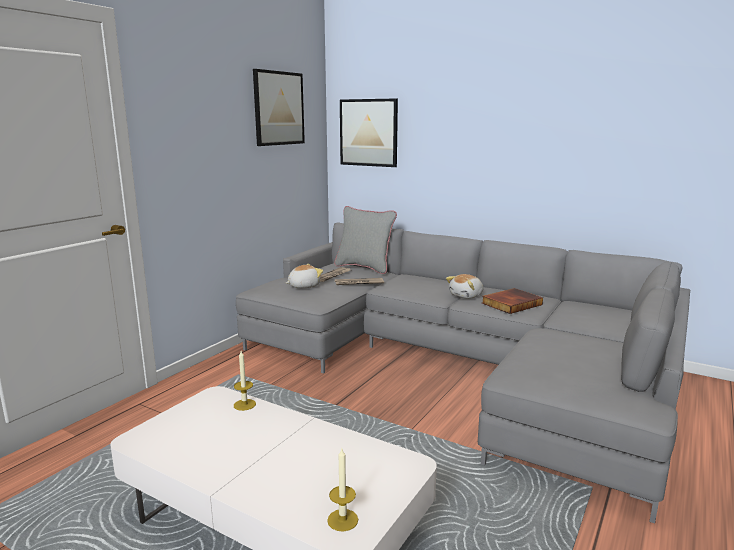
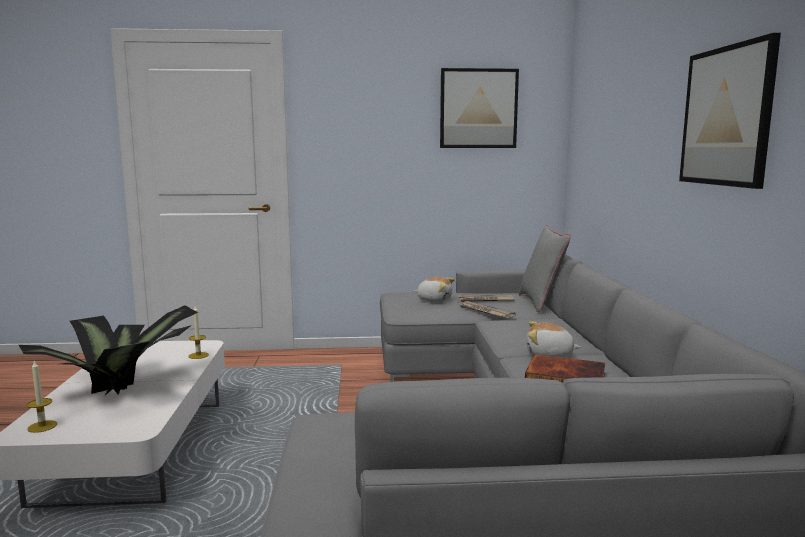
camera: 55 degrees right, 5 degrees down
picture [340,98,398,167] -> picture moved to [679,33,781,189]
none -> potted plant [19,305,198,395]

